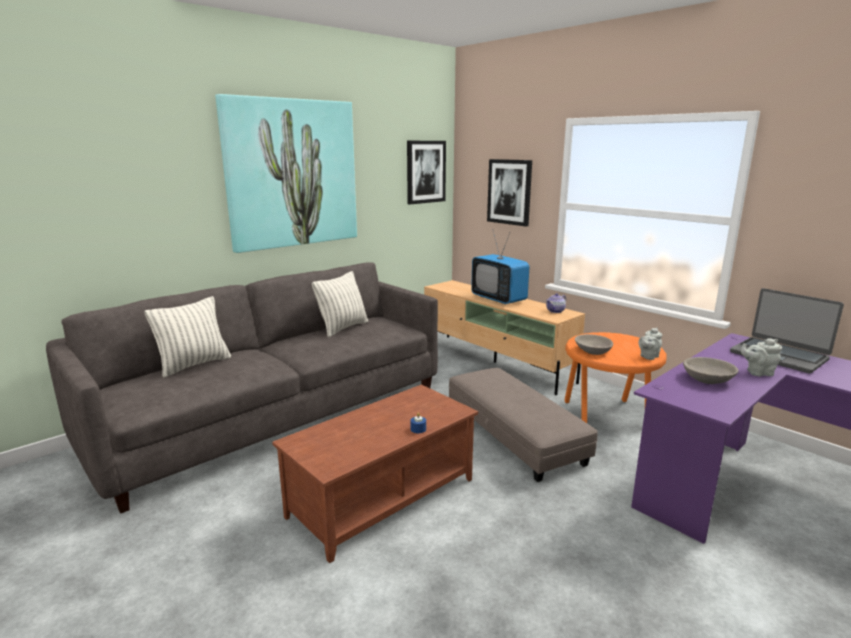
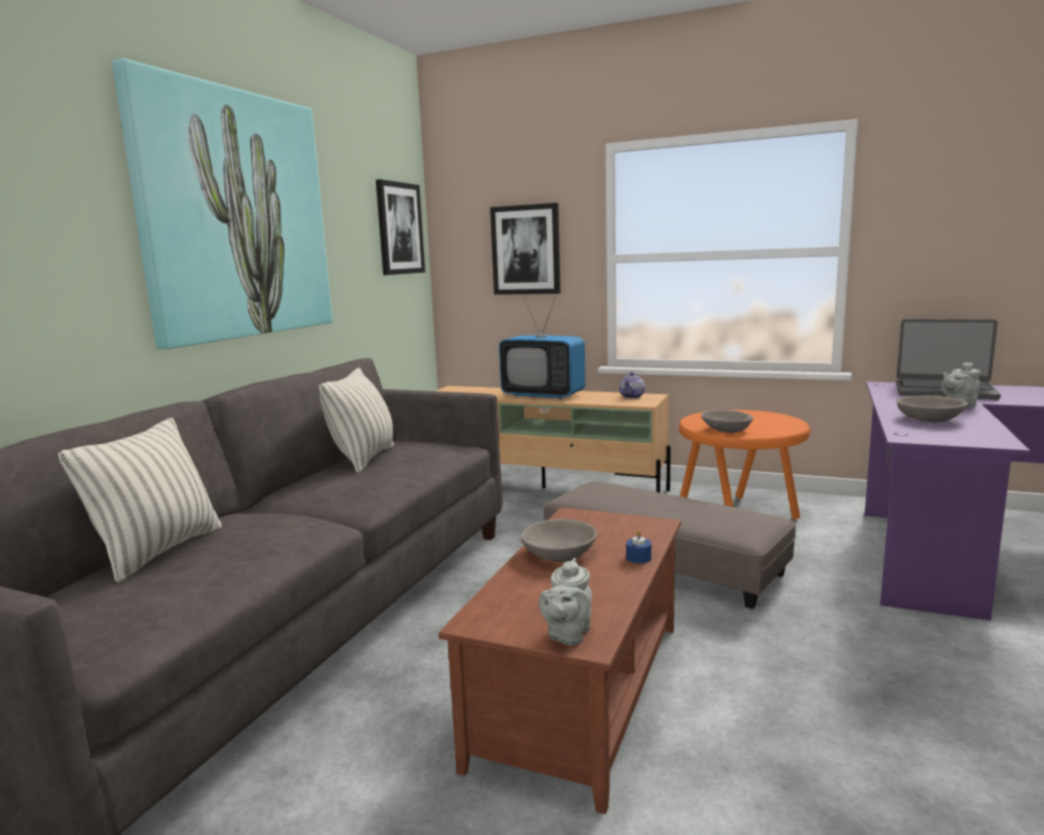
camera: 25 degrees left, 5 degrees down
grey teapot [638,327,662,360] -> grey teapot moved to [539,558,592,646]
none -> grey bowl [521,519,597,562]

